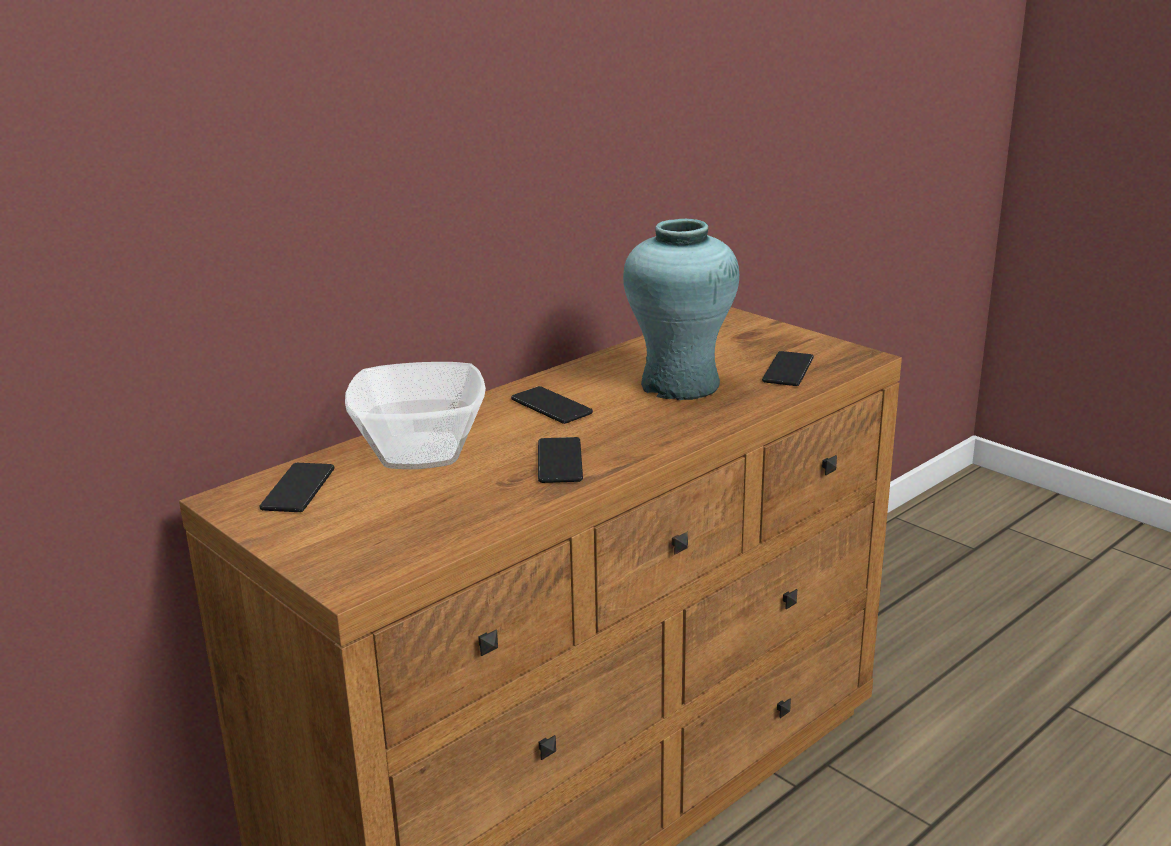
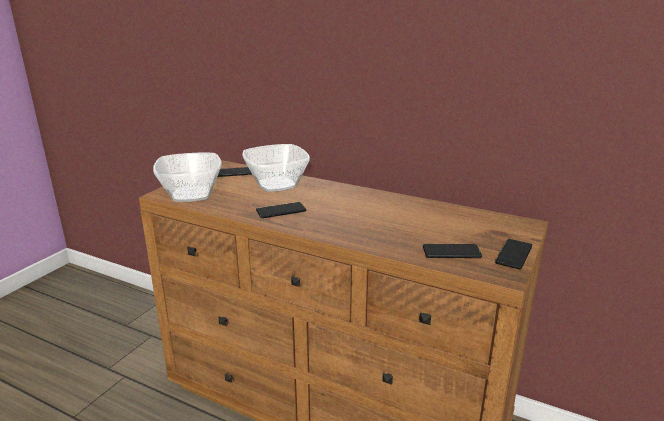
camera: 70 degrees right, 0 degrees up
phone [511,386,593,424] -> phone moved to [495,239,532,269]
turquoise vase [623,219,739,400] -> none
none -> bowl [153,152,222,202]

